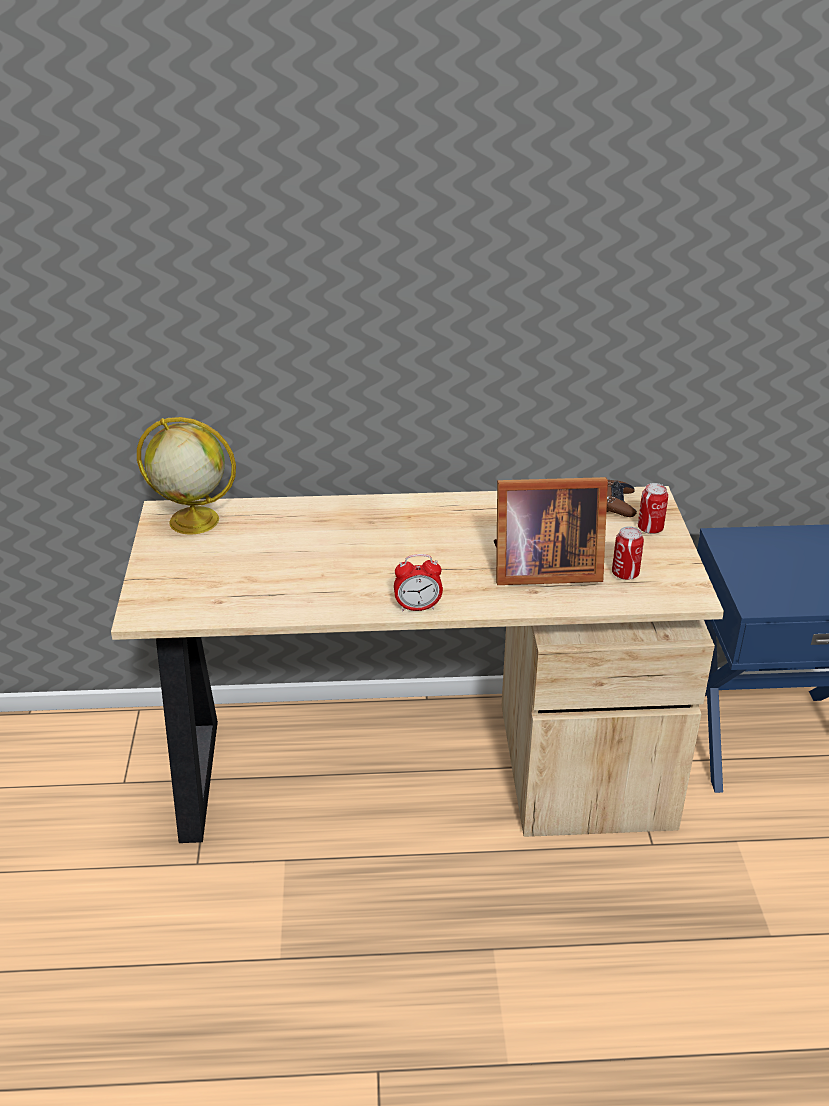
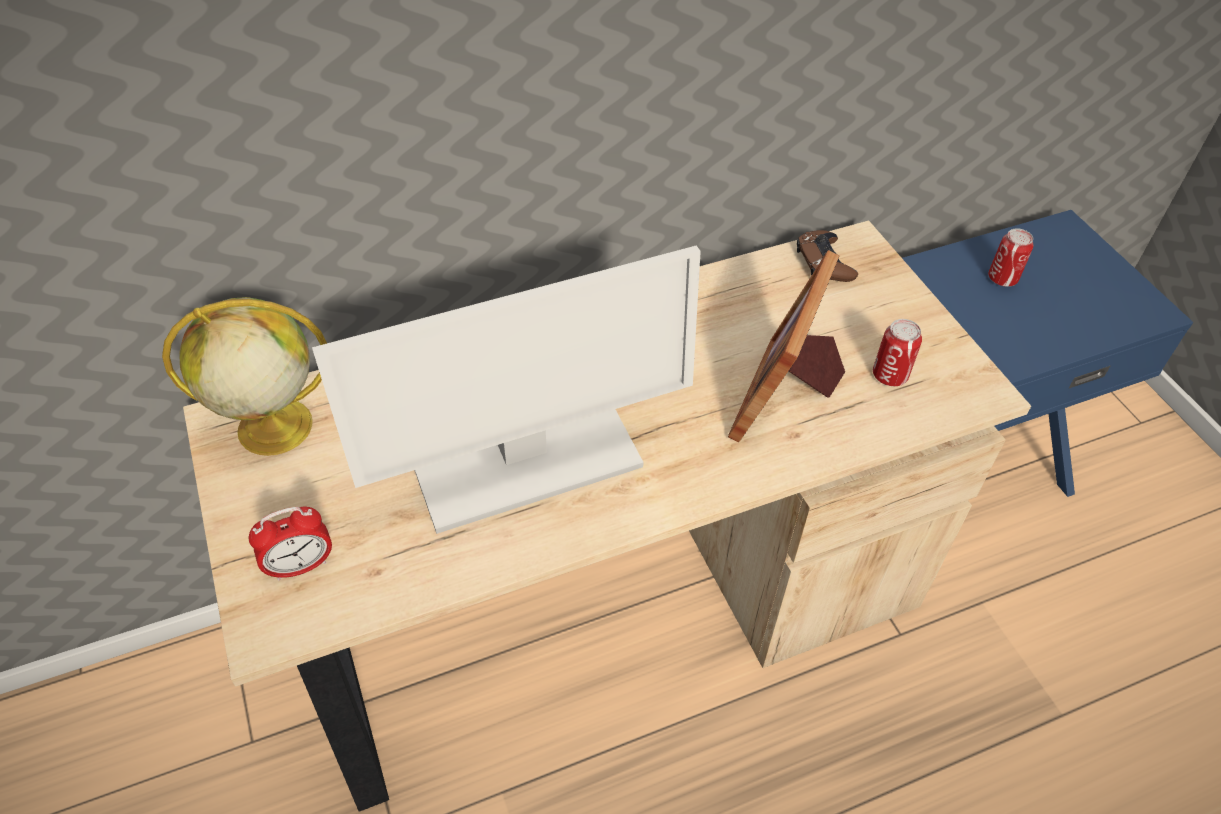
camera: 20 degrees left, 15 degrees up
alarm clock [394,554,443,612] -> alarm clock moved to [249,506,332,581]
picture frame [494,477,608,585] -> picture frame turned 135 degrees clockwise [728,250,845,442]
can [638,483,668,534] -> can moved to [988,228,1034,287]
none -> monitor [312,246,701,534]

